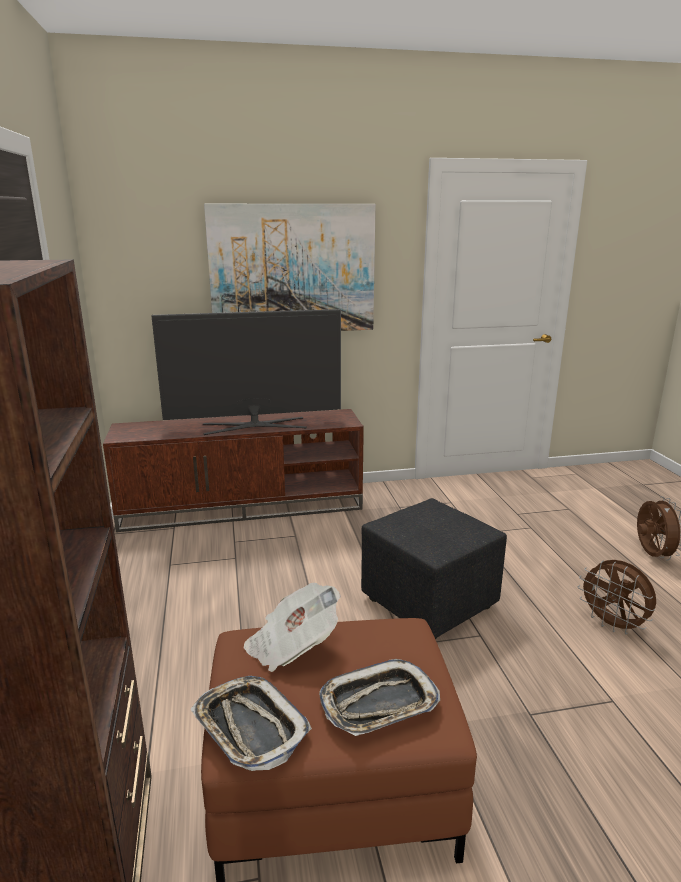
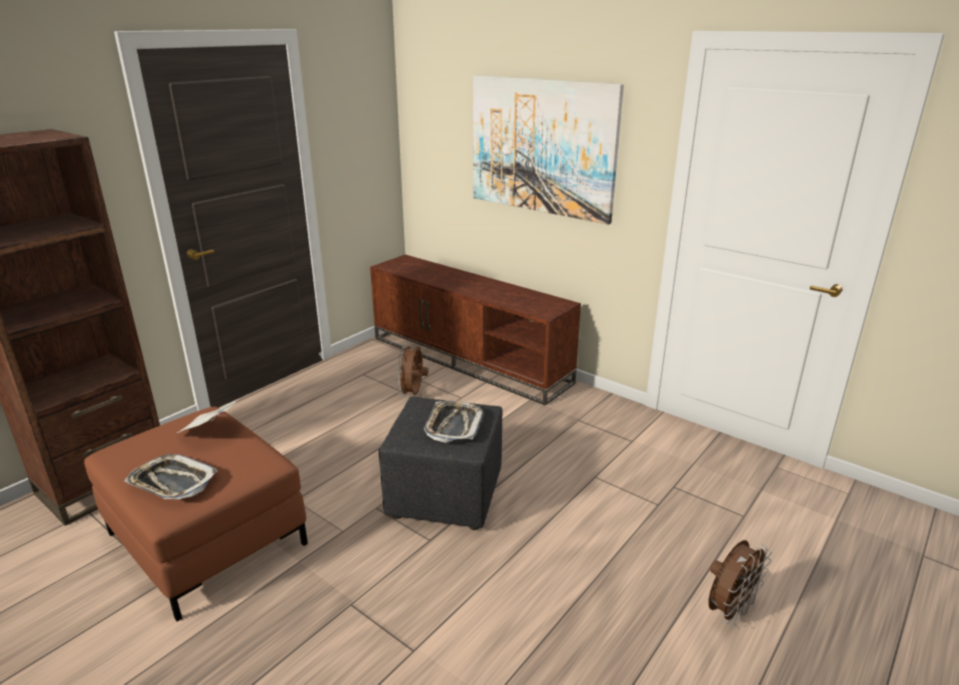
camera: 50 degrees right, 5 degrees up
television [151,309,341,435] -> none
tray [190,676,312,771] -> tray moved to [424,400,483,443]
brown fan [578,560,656,635] -> brown fan moved to [396,342,429,398]

